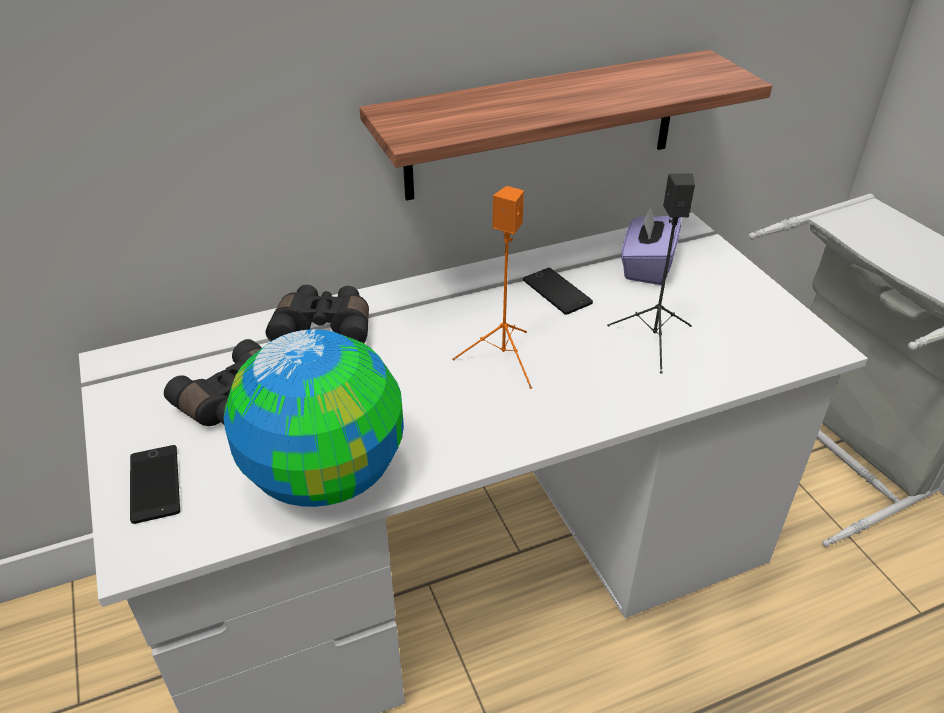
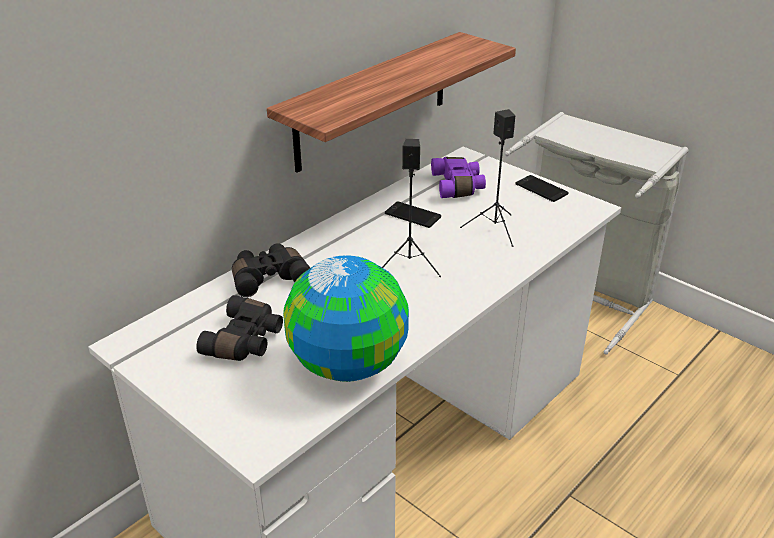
camera: 25 degrees left, 5 degrees down
phone [130,445,180,524] -> phone moved to [515,175,568,202]
orange speaker [452,186,532,389] -> black speaker [382,139,441,277]
purple tissue box [621,206,682,285] -> purple binoculars [431,157,486,198]

